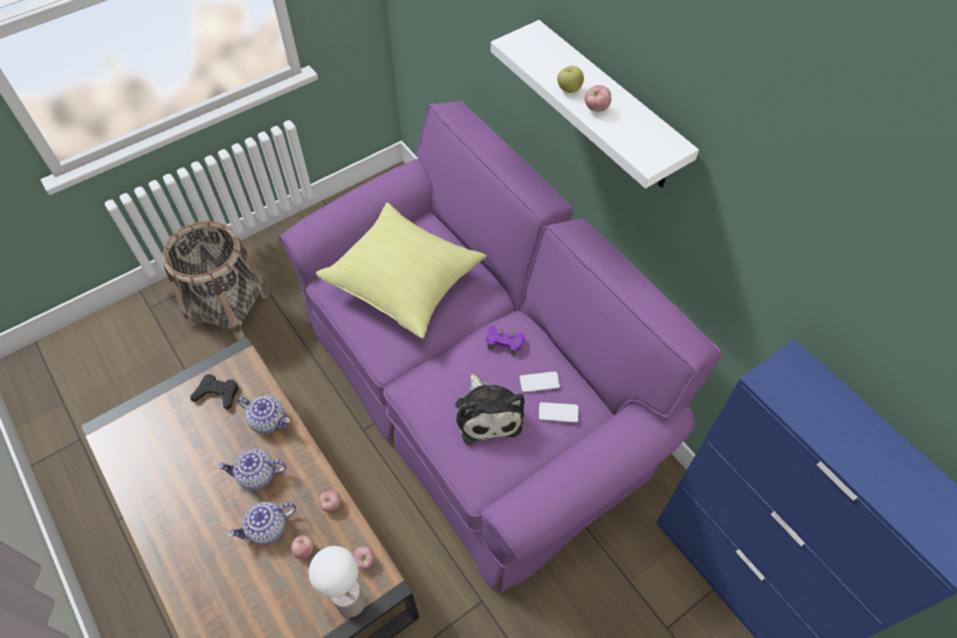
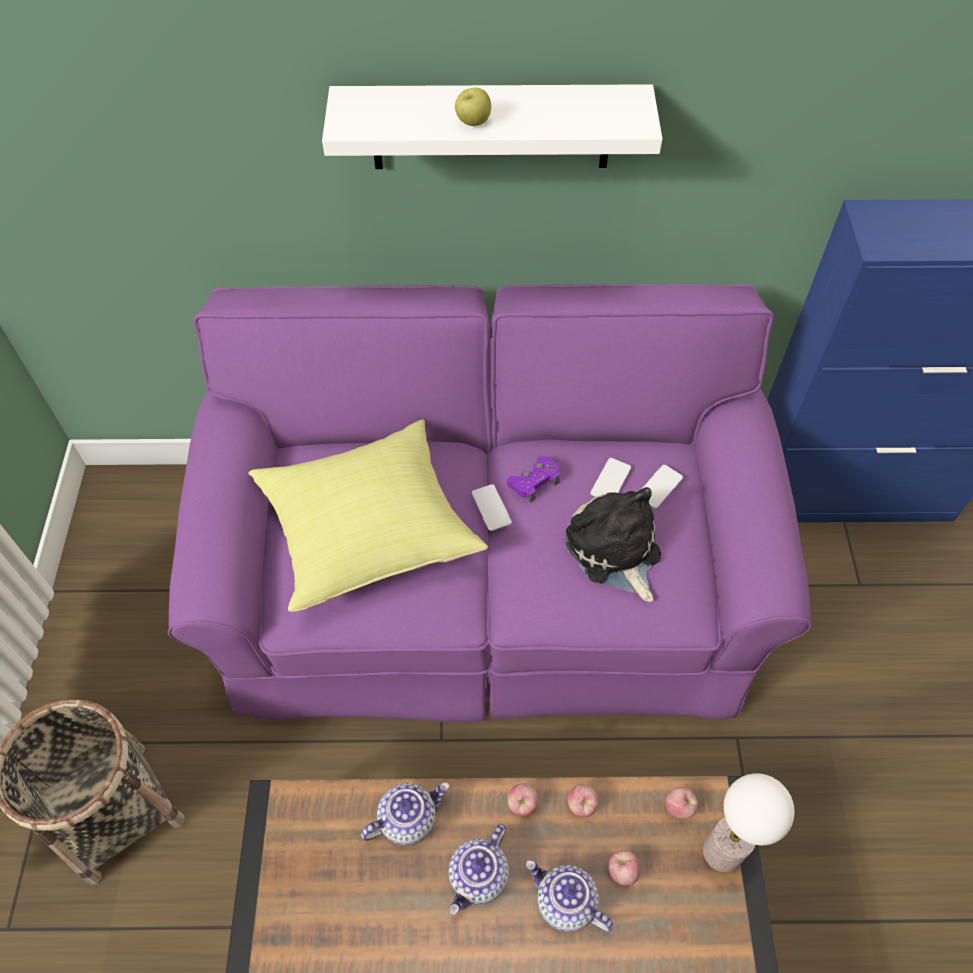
camera: 55 degrees left, 0 degrees up
black game controller [190,374,238,410] -> none
teapot [228,502,296,545] -> teapot turned 120 degrees clockwise [526,860,613,932]
plush toy [455,374,524,445] -> plush toy turned 135 degrees counterclockwise [566,487,661,602]
apple [585,85,611,112] -> apple moved to [508,783,538,817]
none -> phone [472,484,512,531]

